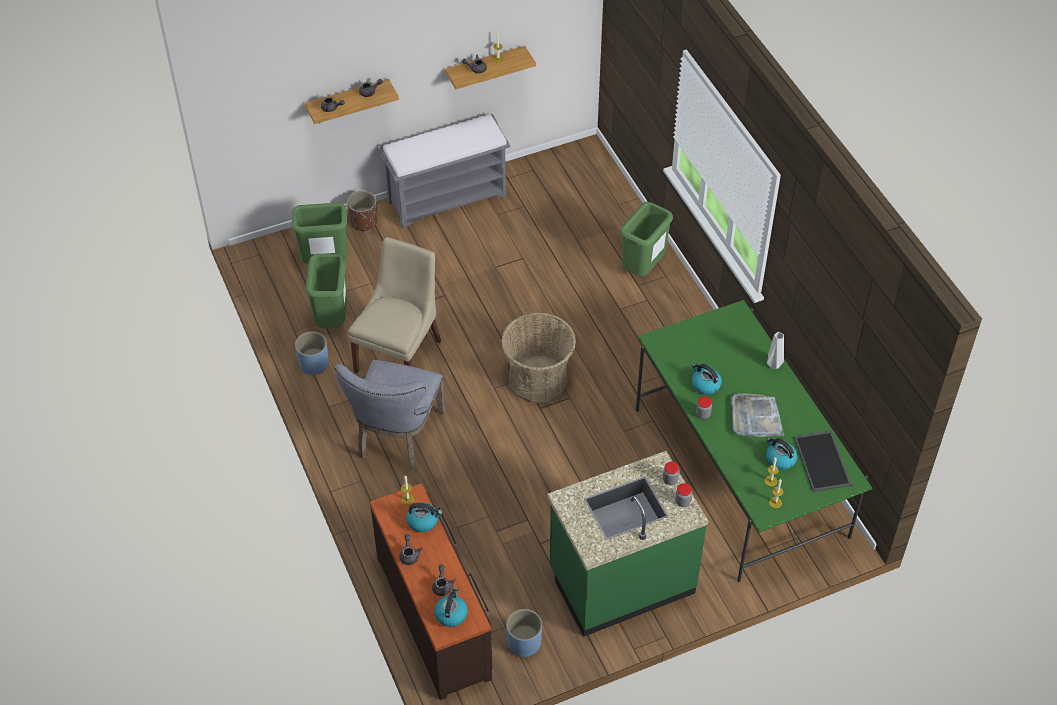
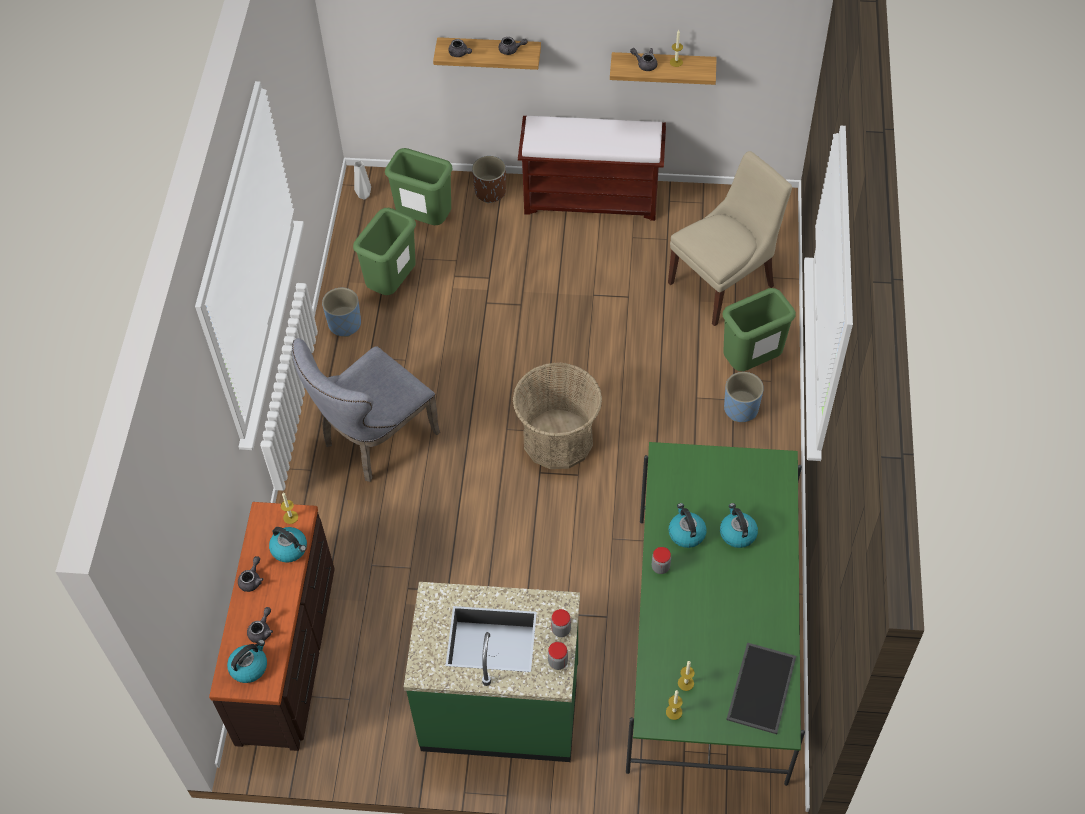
camera: 30 degrees right, 5 degrees up
beige chair [348,237,441,373] -> beige chair moved to [668,151,792,326]
grey bench [379,114,510,229] -> brown bench [518,116,666,221]
blue planter [506,609,542,658] -> blue planter moved to [724,372,764,422]
grey tray [731,393,784,437] -> none
kettle [766,437,797,470] -> kettle moved to [720,503,758,548]
grey vase [767,332,784,369] -> grey vase moved to [354,161,371,200]

